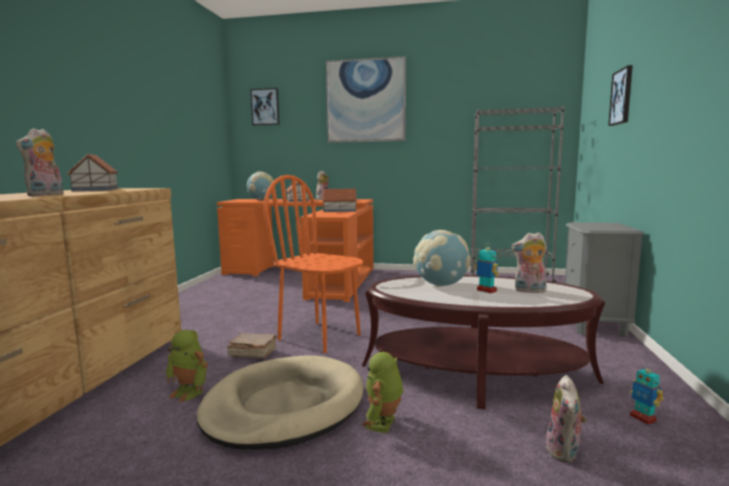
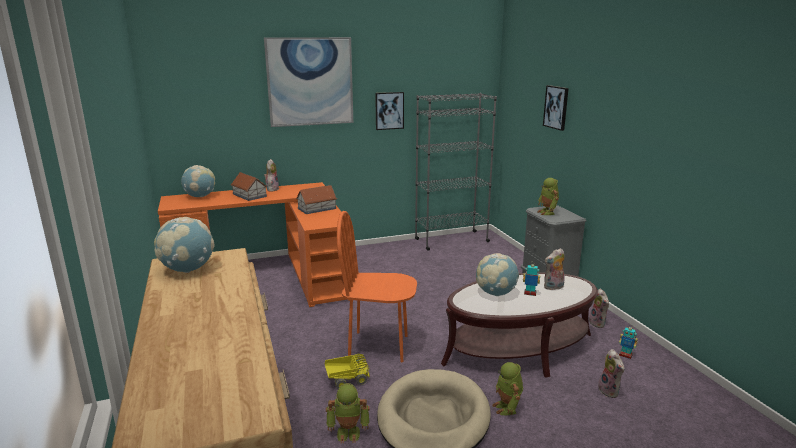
camera: 30 degrees left, 10 degrees up
plush toy [16,128,63,196] -> plush toy moved to [589,288,609,328]
toy house [67,154,119,191] -> globe [154,217,215,273]
brown book [227,333,277,359] -> toy truck [325,354,370,389]
picture [251,88,279,125] -> picture moved to [375,92,404,130]
none -> toy robot [537,178,559,215]

